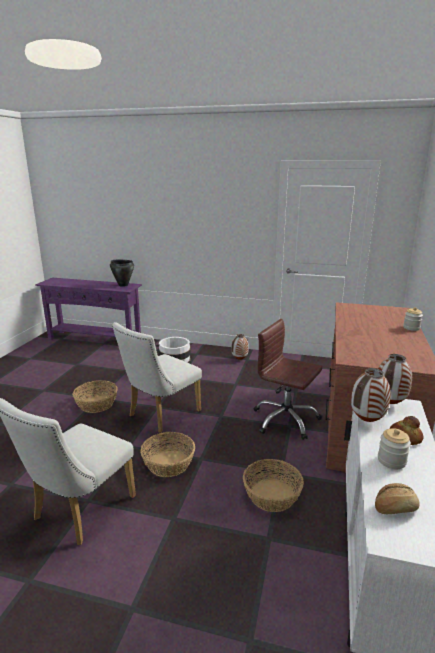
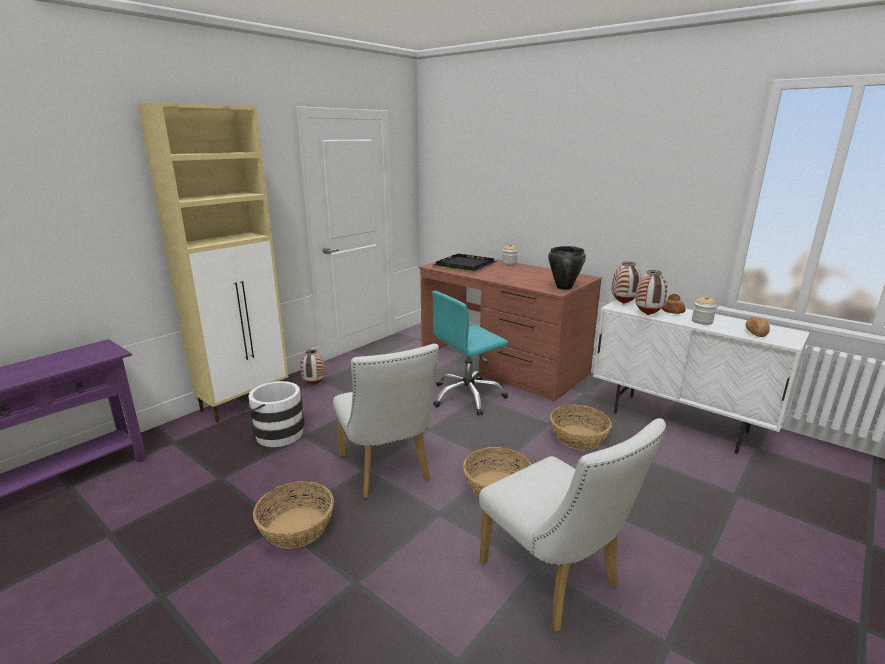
camera: 65 degrees left, 0 degrees up
black cooking pot [110,260,134,287] -> black cooking pot moved to [548,246,586,290]
brown office chair [254,319,322,440] -> turquoise office chair [432,291,509,415]
none -> beige cabinet [137,102,288,422]
none -> black tray [433,254,498,272]

